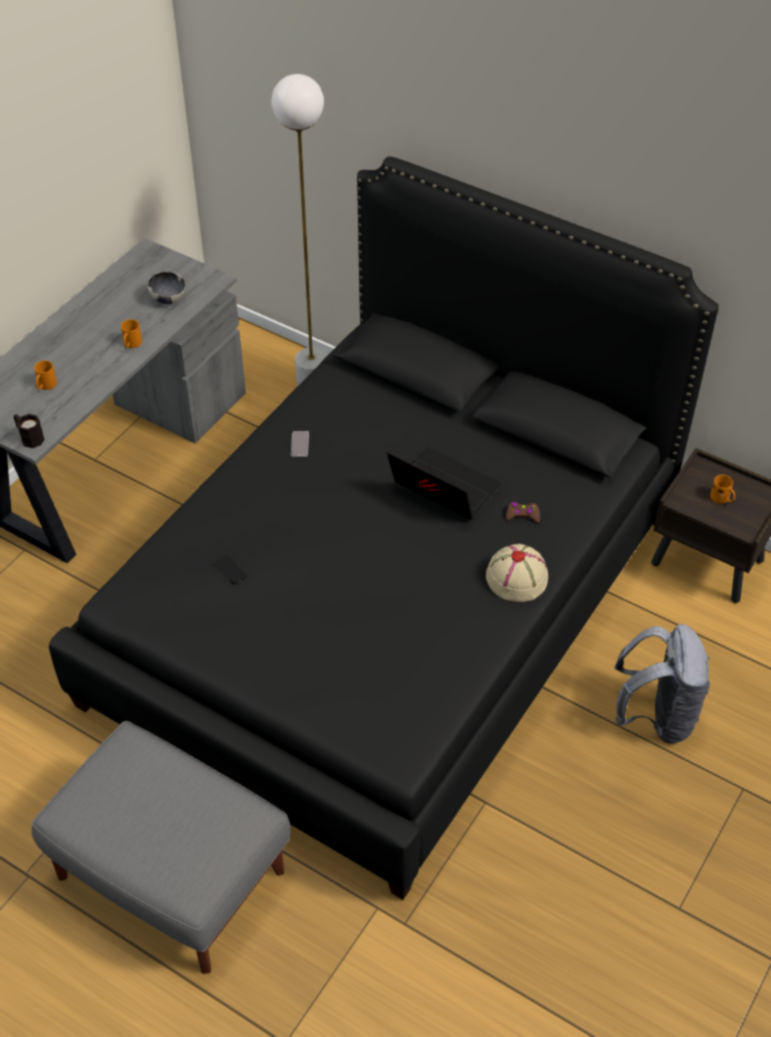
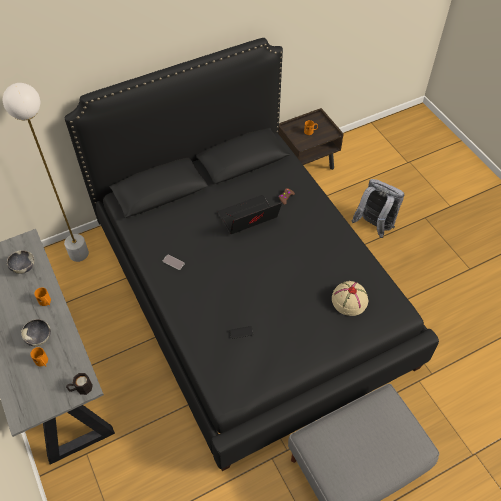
camera: 60 degrees left, 5 degrees up
beige hat [486,544,548,602] -> beige hat moved to [332,281,369,316]
none -> bowl [21,319,51,346]

